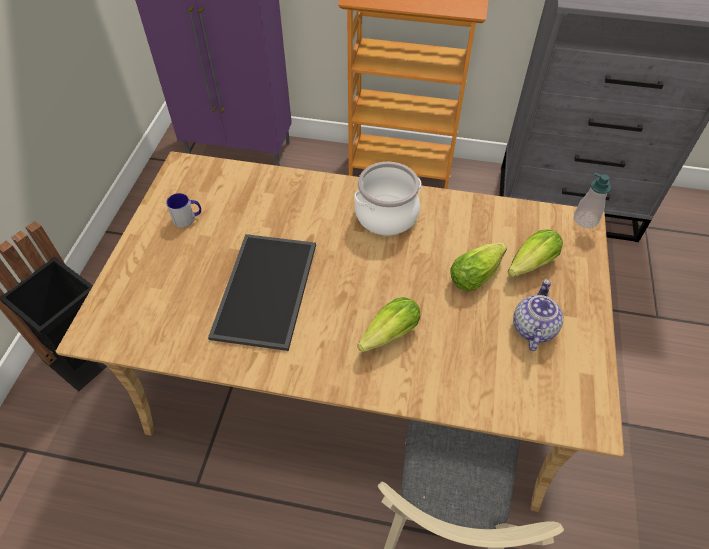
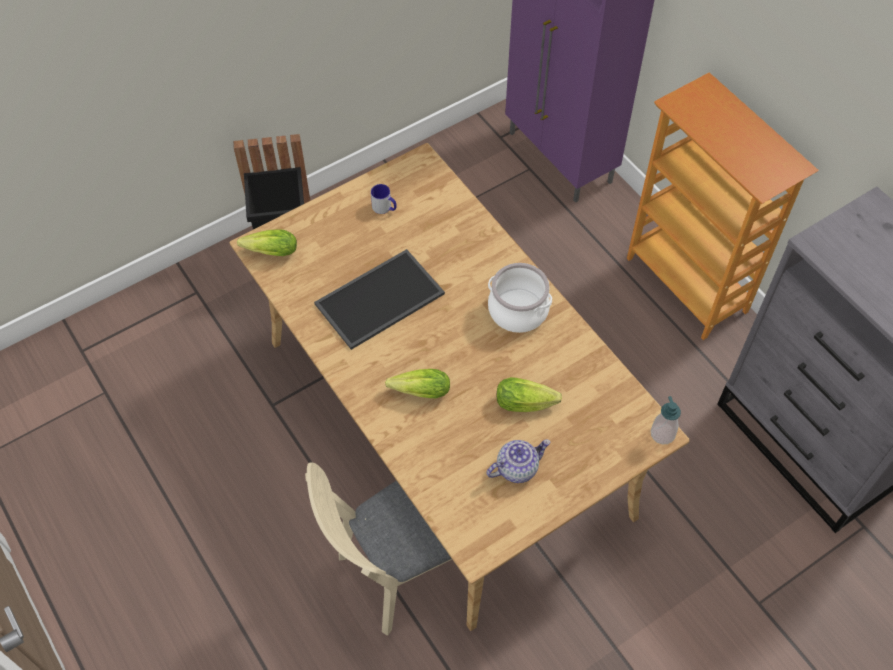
camera: 45 degrees right, 5 degrees up
lettuce [507,230,563,277] -> lettuce moved to [237,229,297,256]

